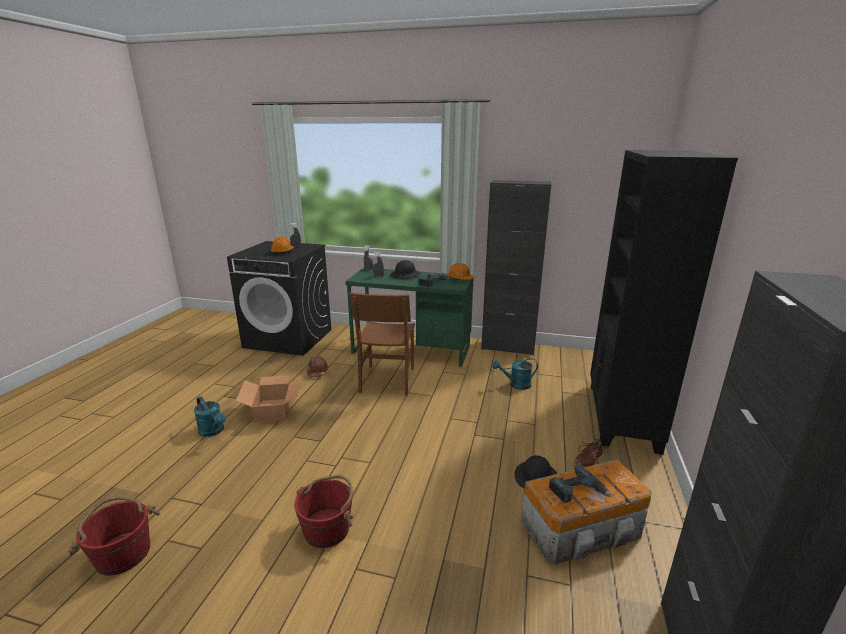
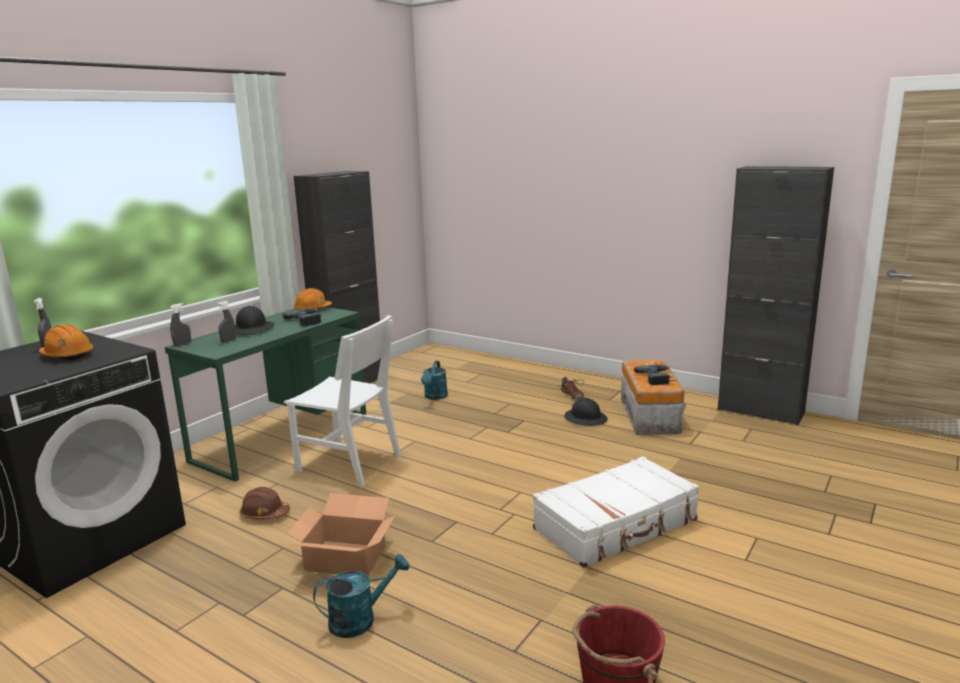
camera: 70 degrees left, 5 degrees down
red bucket [294,475,354,548] -> white suitcase [533,456,699,568]
brown chair [350,292,415,396] -> white chair [284,315,401,486]
black bookcase [590,150,738,455] -> none

